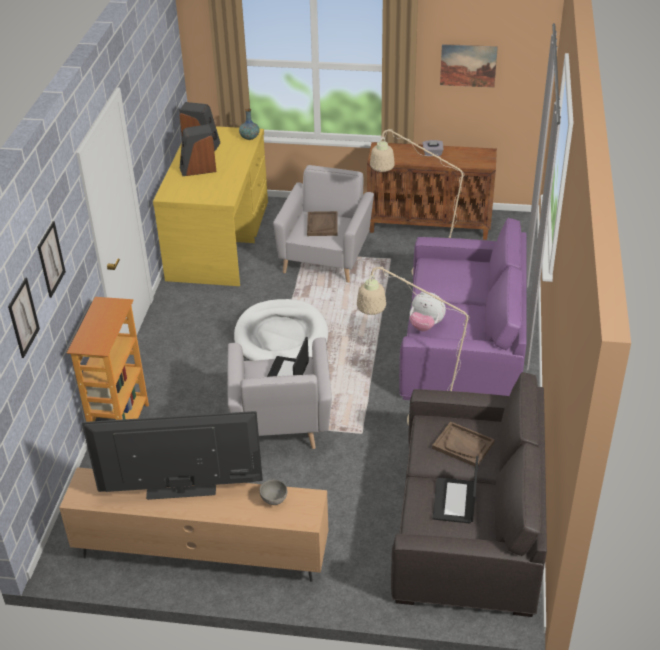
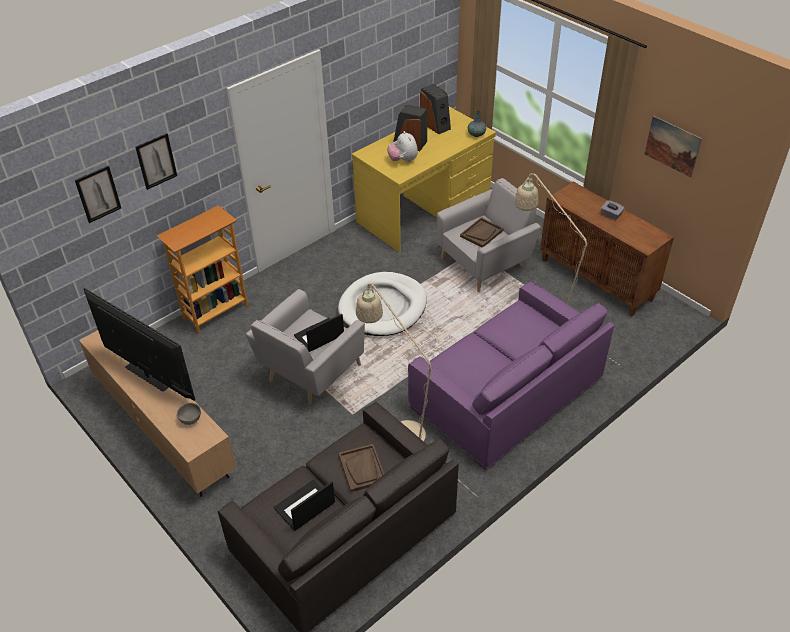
camera: 40 degrees right, 5 degrees up
plush toy [409,292,446,331] -> plush toy moved to [387,131,418,162]

